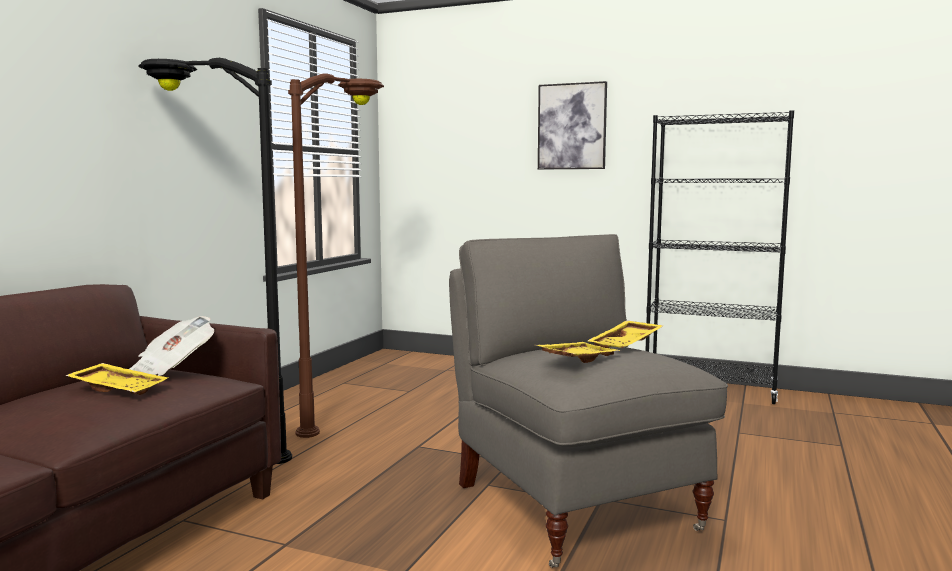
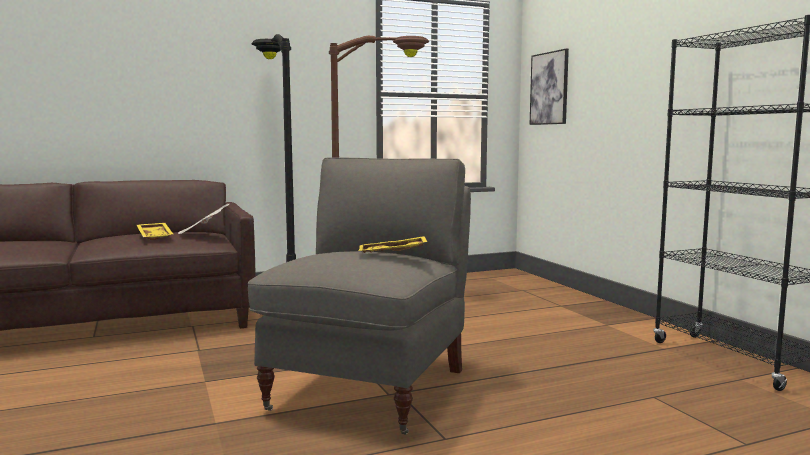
camera: 45 degrees right, 0 degrees up
yellow tray [537,342,621,363] -> none
picture [538,81,607,169] -> picture moved to [530,49,569,125]

